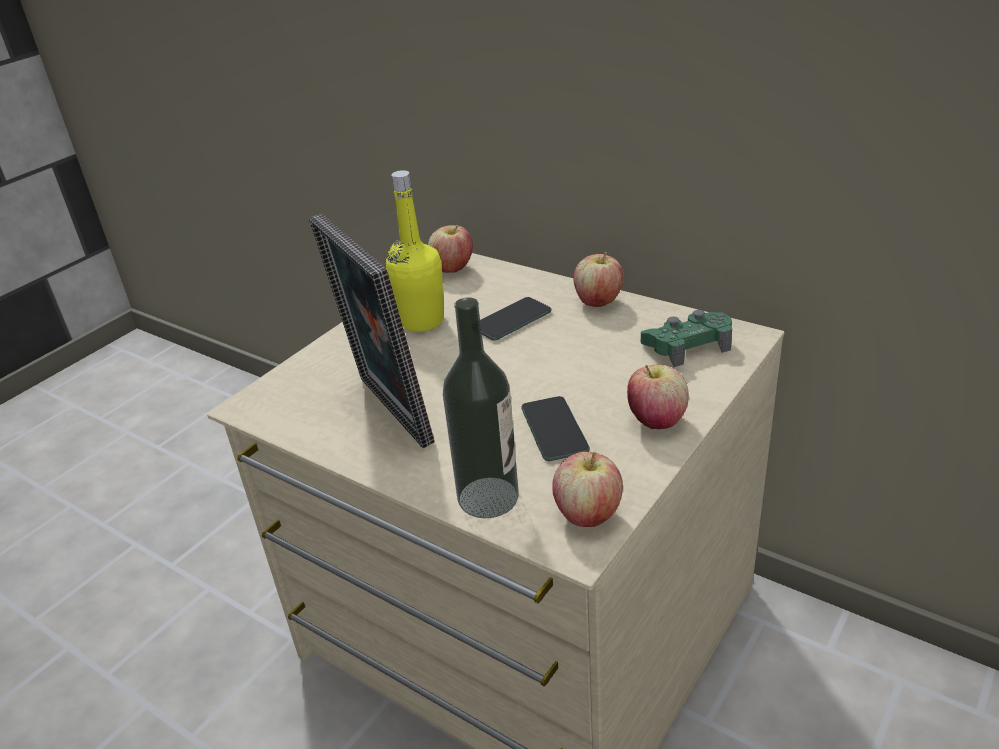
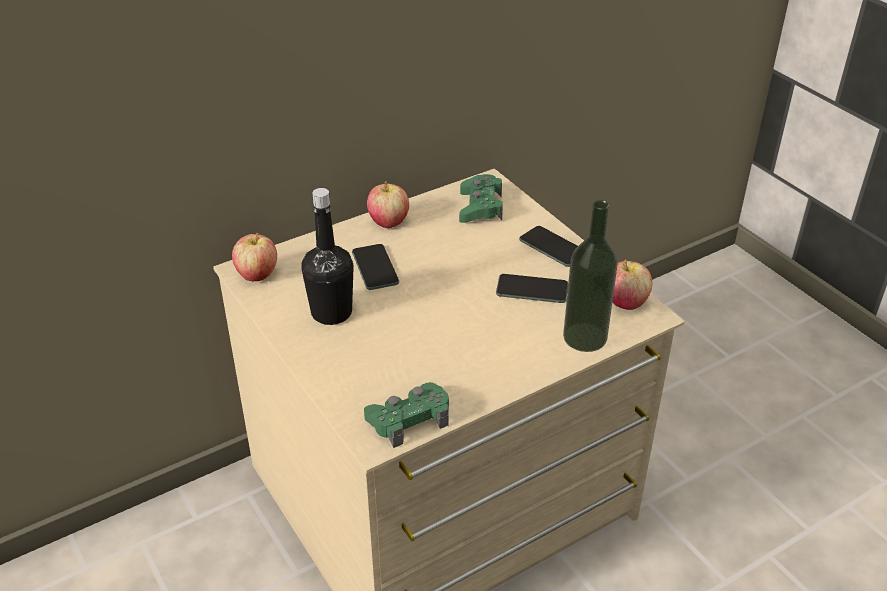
camera: 70 degrees left, 5 degrees up
picture frame [309,213,435,448] -> none
yellow bottle [386,170,444,332] -> black bottle [301,188,354,325]
apple [627,365,689,429] -> phone [519,226,578,267]
none -> green game controller [364,382,449,448]

